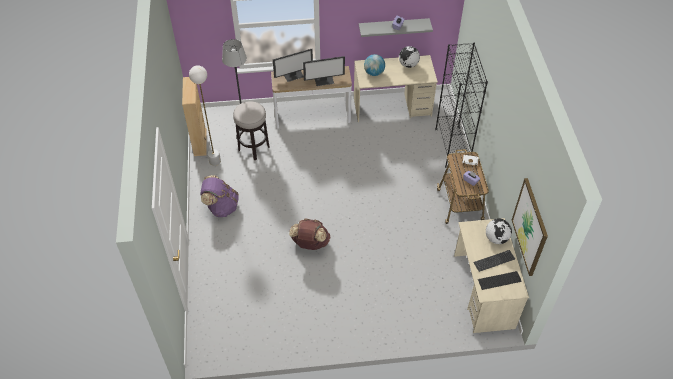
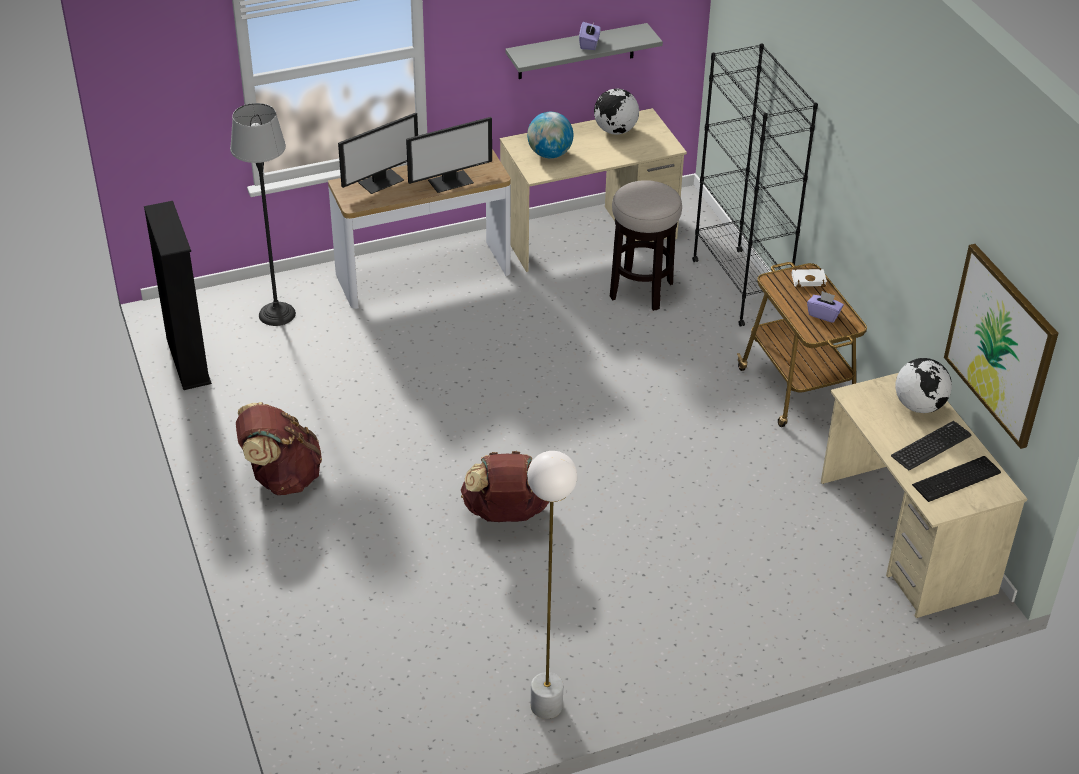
camera: 15 degrees left, 10 degrees down
beige bookcase [182,77,206,156] -> black bookcase [144,201,212,390]
white floor lamp [189,65,221,166] -> white floor lamp moved to [527,451,578,719]
purple backpack [200,175,239,217] -> brown backpack [236,402,322,495]
stool [233,101,270,160] -> stool moved to [610,180,682,311]

